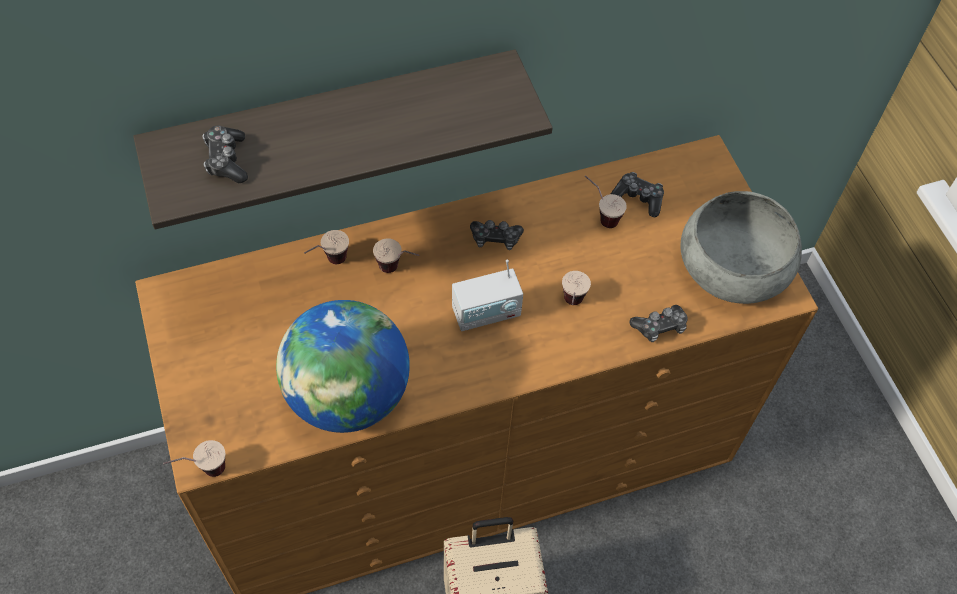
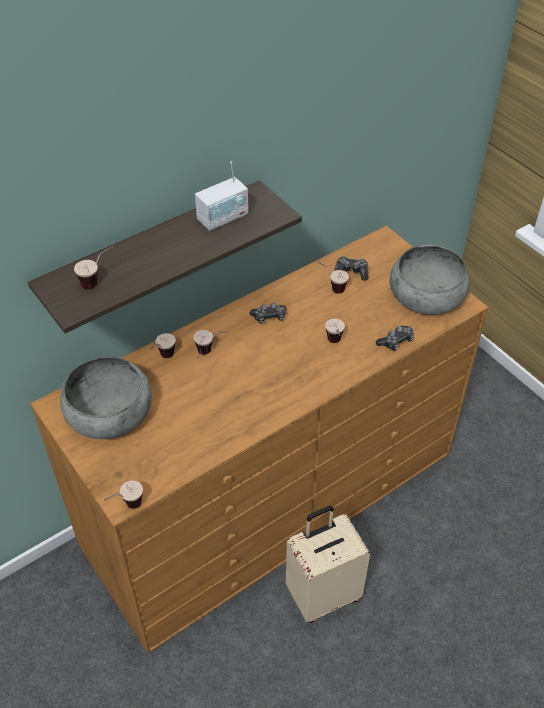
camera: 15 degrees left, 10 degrees down
game controller [202,126,248,183] -> cup [74,246,113,289]
globe [276,300,410,433] -> none
radio [452,260,523,331] -> radio moved to [195,161,249,231]
none -> grey bowl [60,357,152,439]

